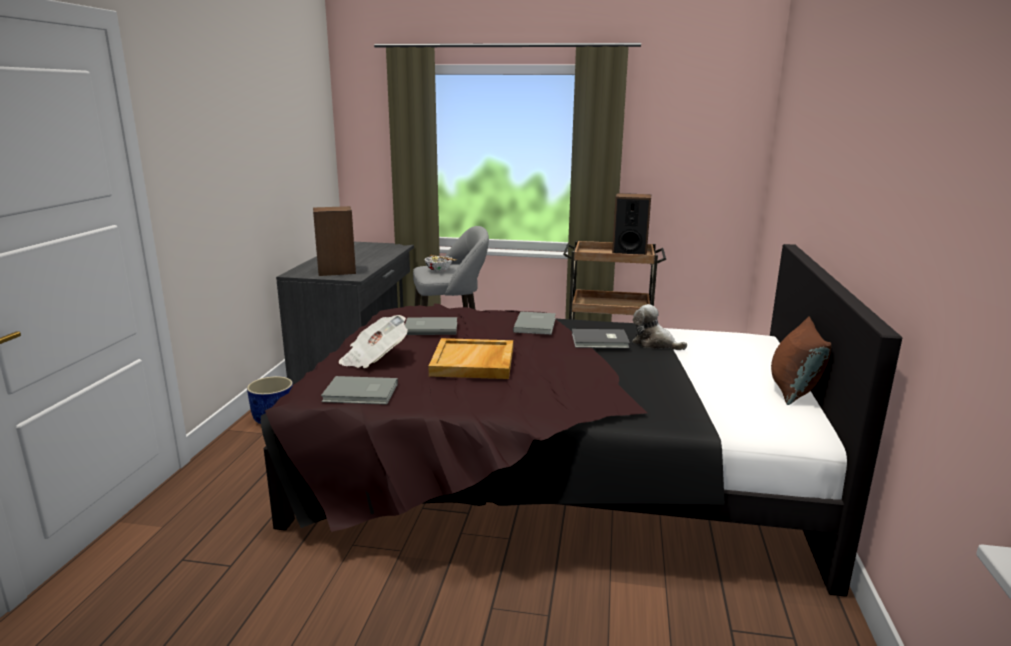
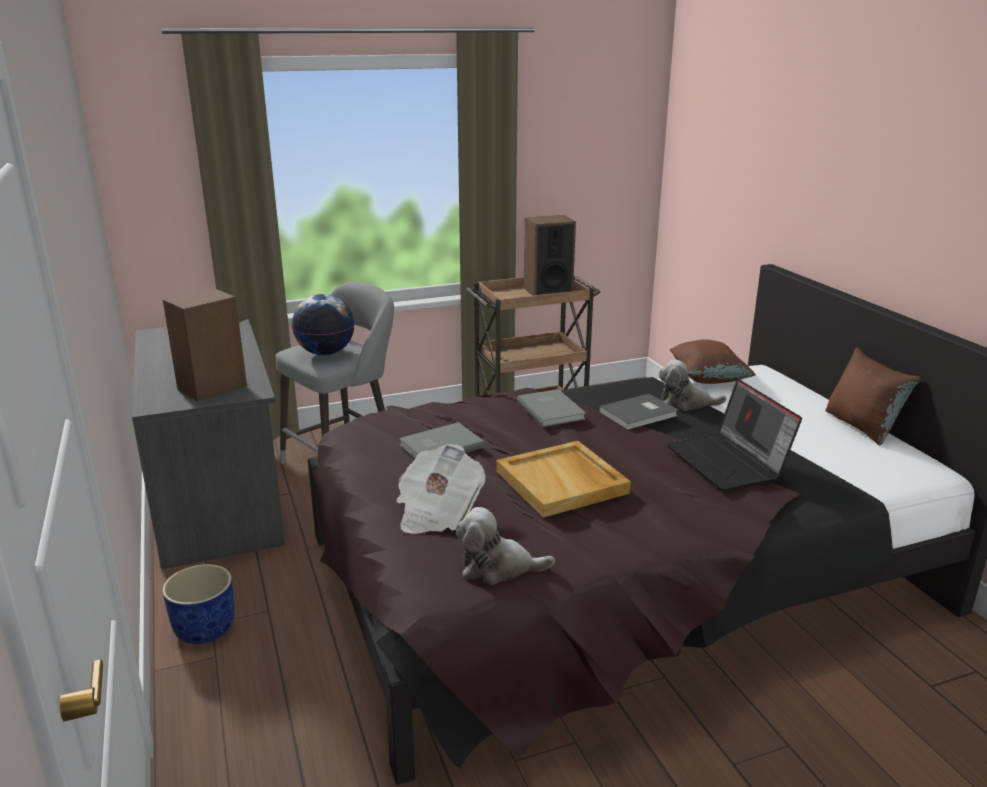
camera: 30 degrees left, 5 degrees up
grey book [321,376,398,405] -> plush toy [456,507,555,585]
bowl [425,255,457,272] -> globe [292,294,354,355]
none -> laptop [667,379,802,491]
none -> brown pillow [669,339,756,384]

